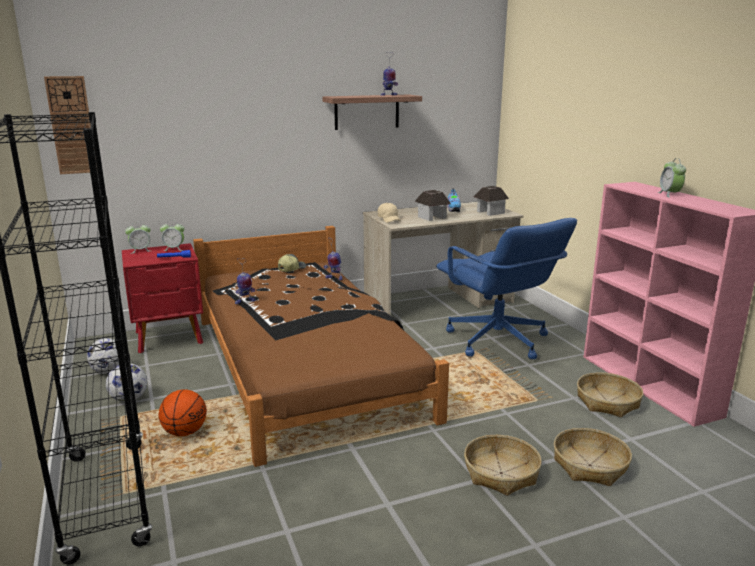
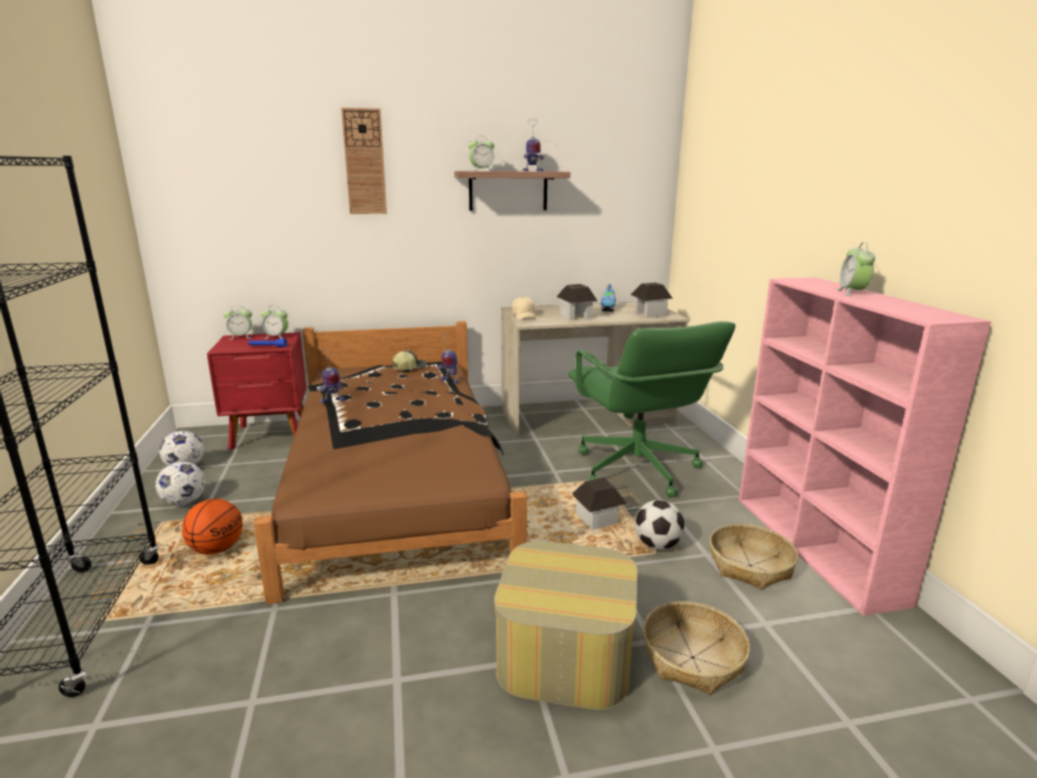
camera: 10 degrees right, 0 degrees up
wall clock [44,76,96,174] -> wall clock moved to [341,108,387,214]
blue office chair [436,218,577,359] -> green office chair [568,321,736,497]
basket [464,435,542,496] -> ottoman [494,541,638,710]
none -> alarm clock [468,136,494,171]
none -> toy house [572,477,627,530]
none -> football [635,500,685,550]

